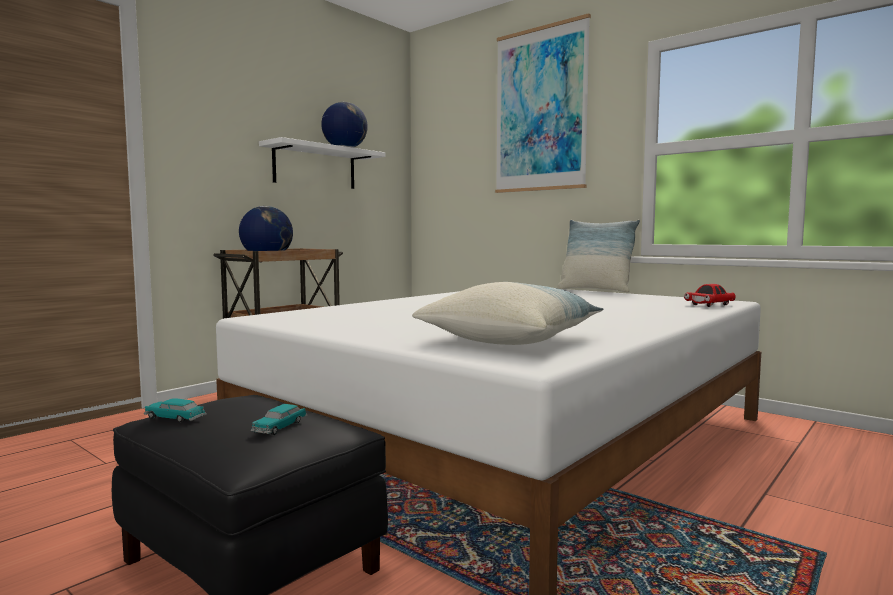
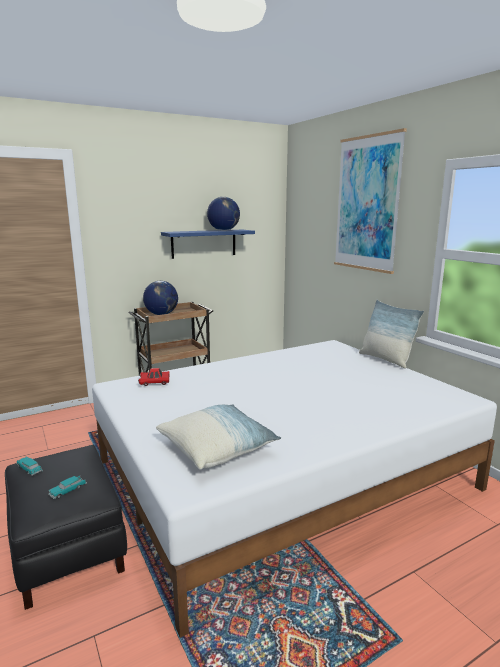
camera: 20 degrees right, 10 degrees up
white shelf [259,137,386,189] -> blue shelf [161,230,255,259]
red toy car [684,284,736,307] -> red toy car moved to [138,368,170,386]

